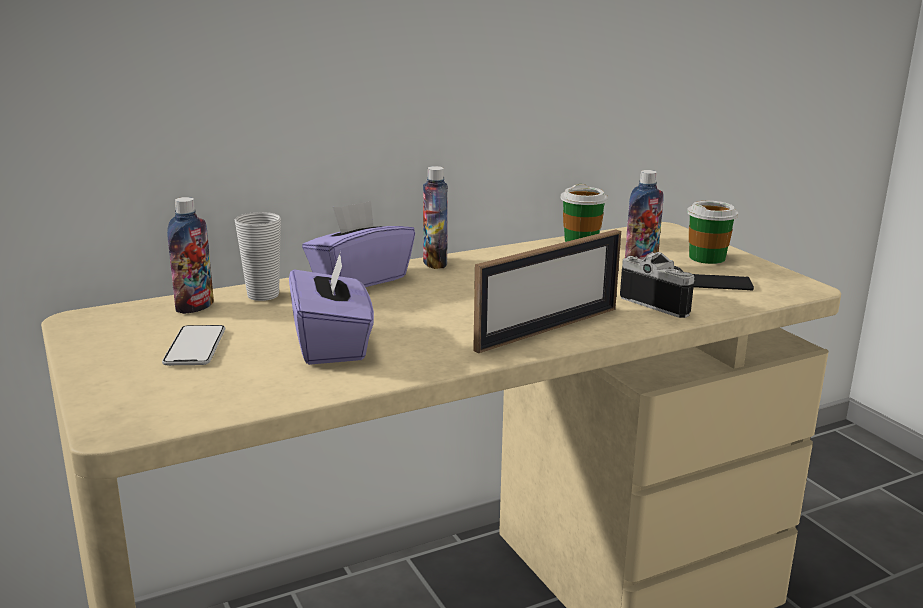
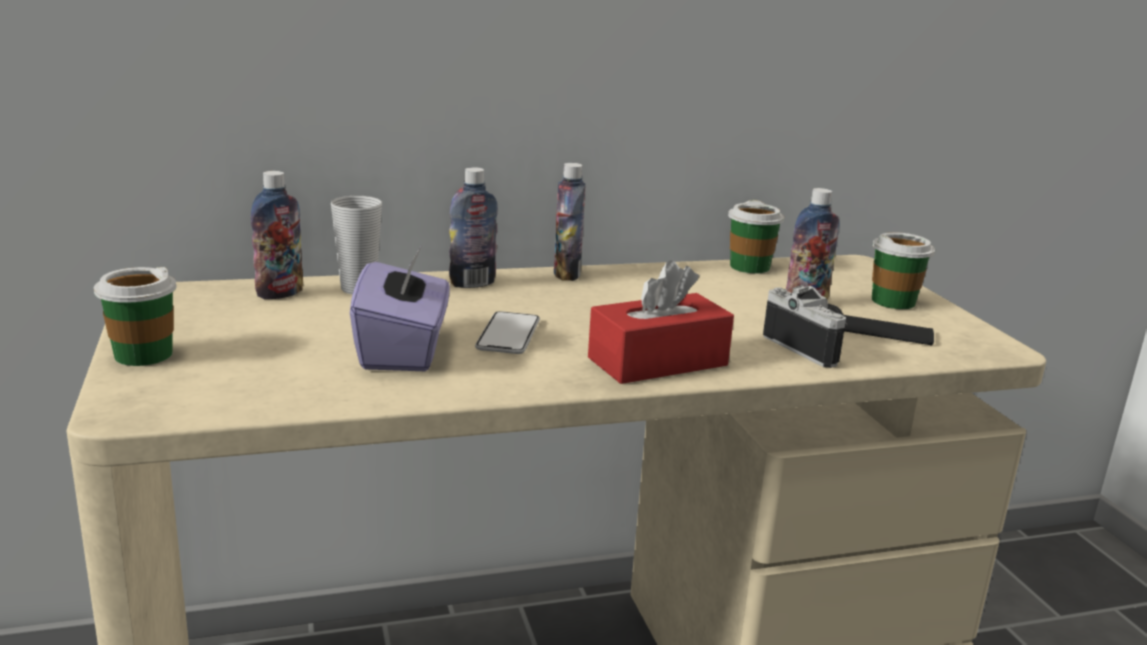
camera: 10 degrees right, 0 degrees up
phone [162,325,225,366] -> phone moved to [475,311,540,354]
purple tissue box [302,200,415,287] -> bottle [449,167,498,288]
picture frame [473,229,621,353] -> red tissue box [588,260,734,384]
none -> cup [93,267,177,366]

